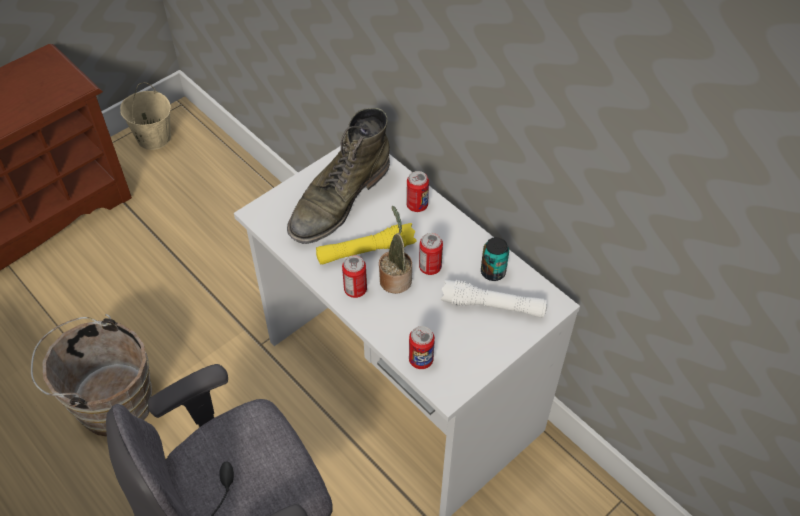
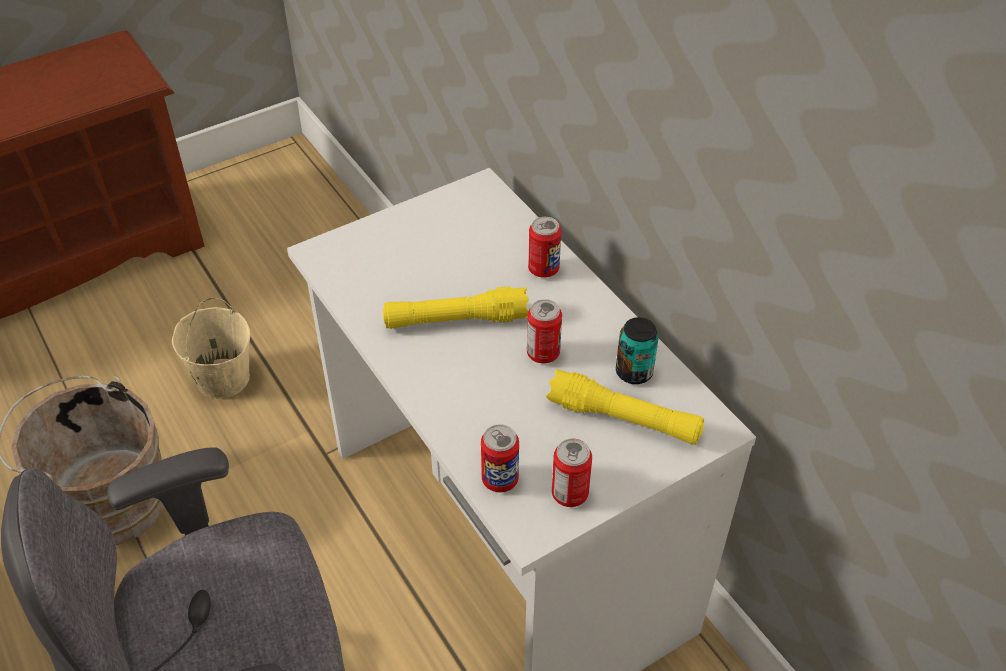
camera: 10 degrees right, 5 degrees down
beige bucket [120,82,171,150] -> beige bucket moved to [172,298,250,399]
green boot [287,108,390,244] -> none
can [342,255,367,298] -> can moved to [552,439,592,507]
potted plant [379,206,412,294] -> none
white flashlight [440,280,547,318] -> yellow flashlight [546,369,704,445]

